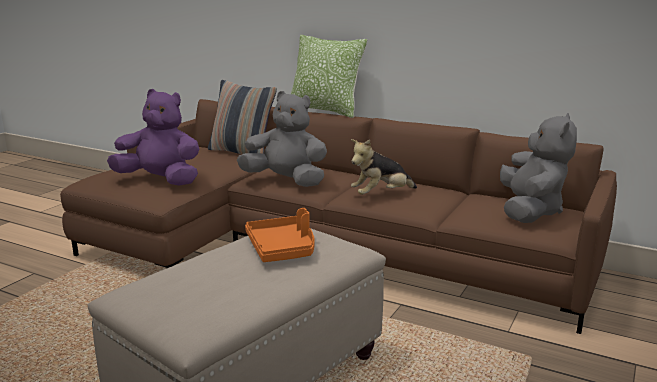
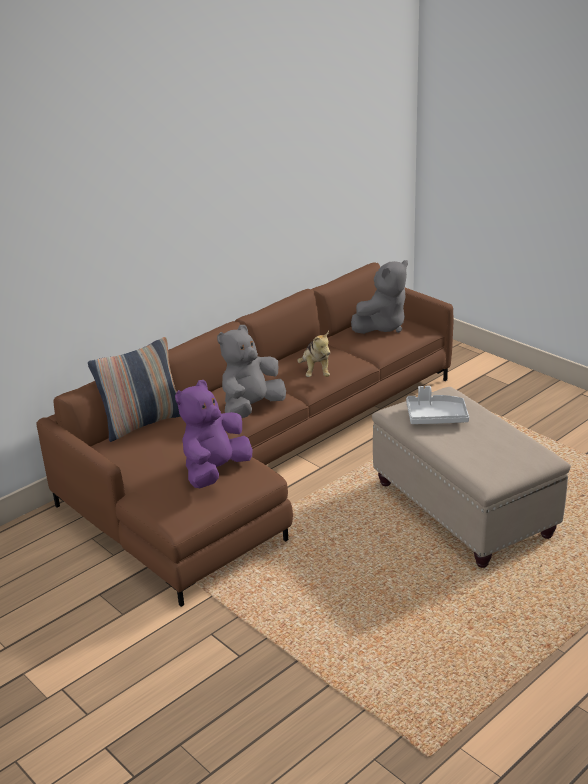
camera: 70 degrees left, 10 degrees up
orange tray [245,208,315,262] -> grey tray [406,386,469,424]
pillow [291,35,367,118] -> none
grey plush toy [500,113,577,223] -> grey plush toy turned 105 degrees clockwise [351,260,408,334]

